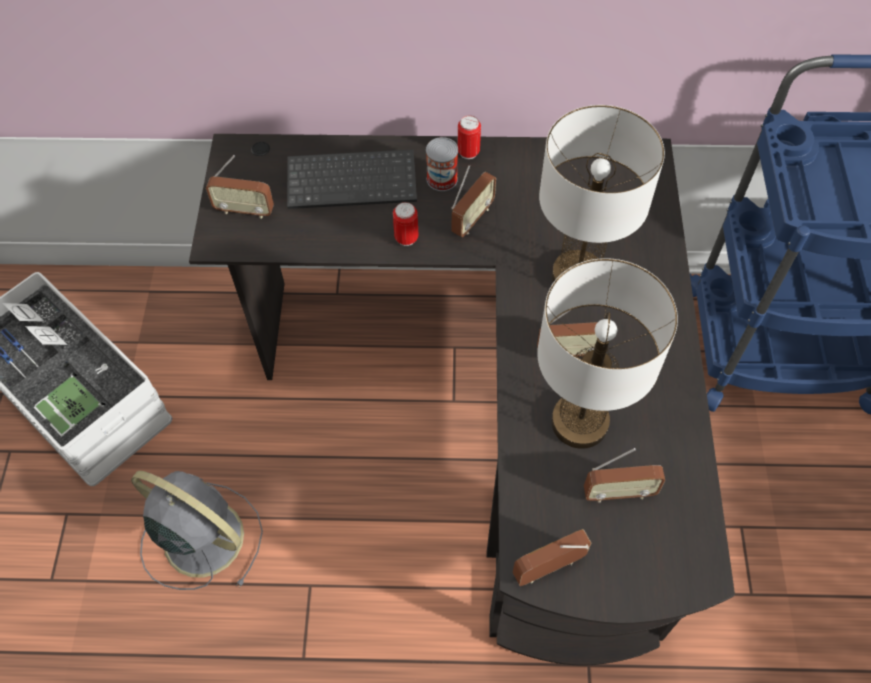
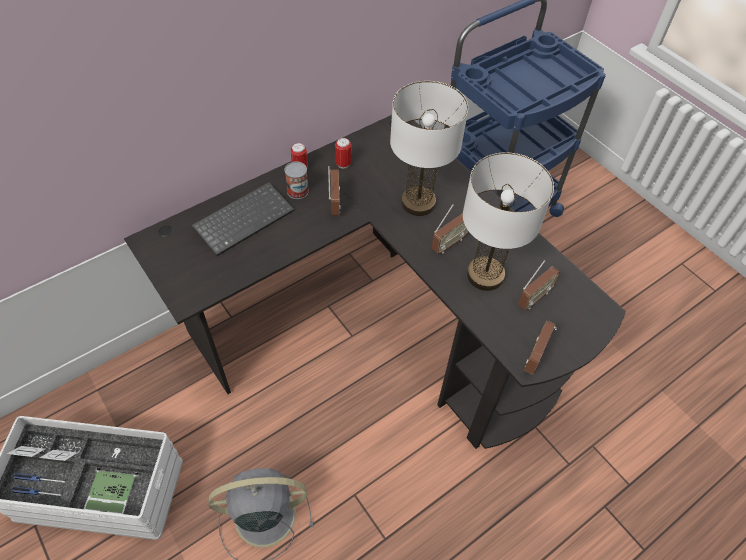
camera: 40 degrees left, 5 degrees down
radio [206,155,274,219] -> none
can [393,202,418,246] -> can moved to [335,138,351,168]

